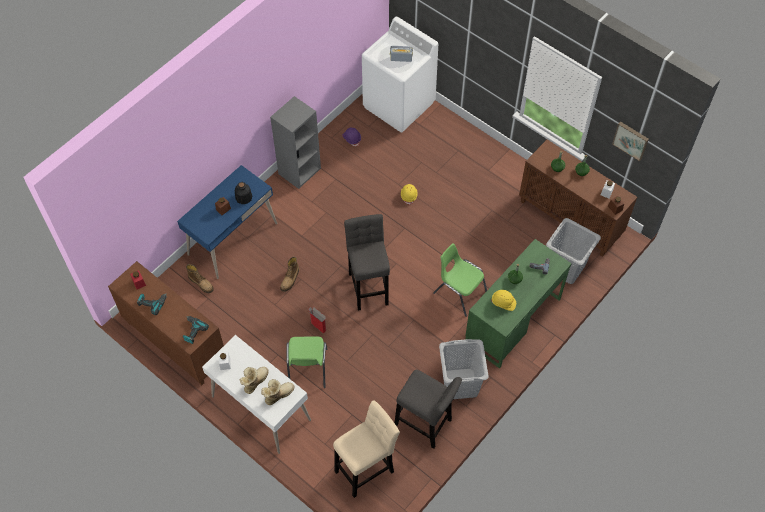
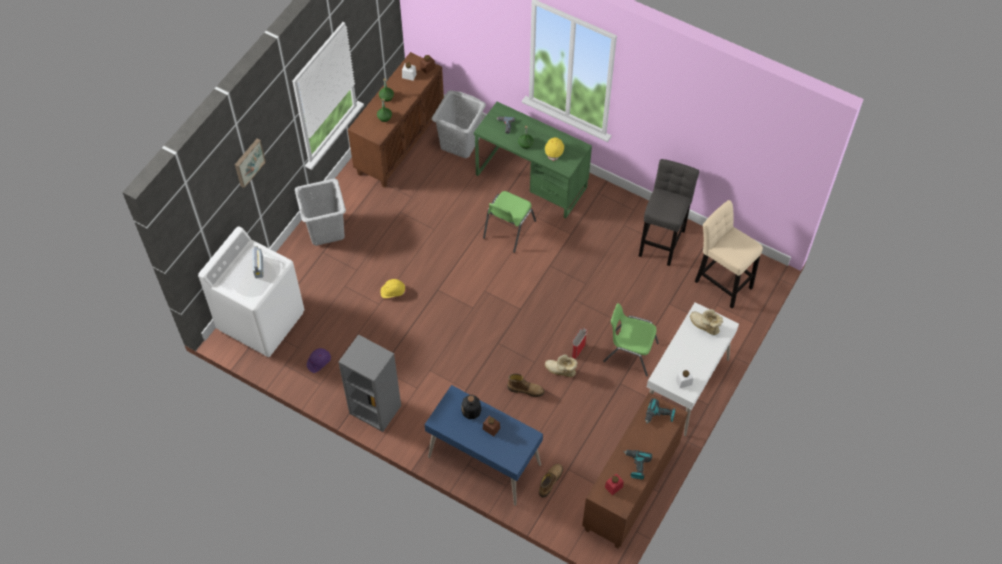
camera: 100 degrees left, 0 degrees up
boot [240,367,269,394] -> boot moved to [545,354,578,377]
green chair [286,337,327,388] -> green chair turned 150 degrees counterclockwise [603,303,659,377]
grey stool [344,214,390,311] -> none
grey laundry basket [439,339,489,399] -> grey laundry basket moved to [295,179,346,246]
picture [612,121,649,161] -> picture moved to [235,139,266,188]

